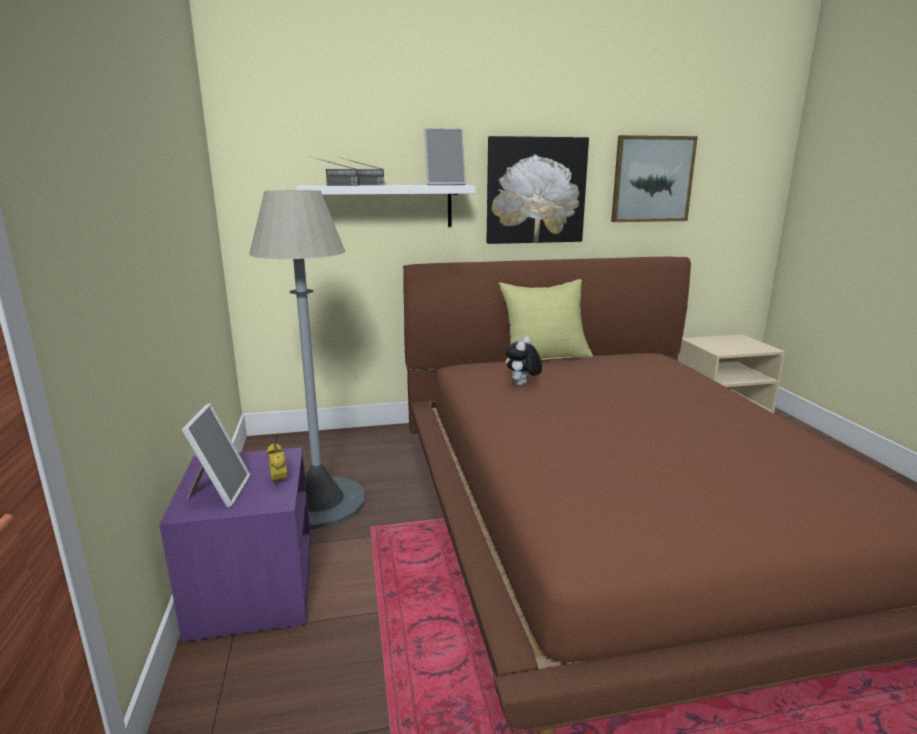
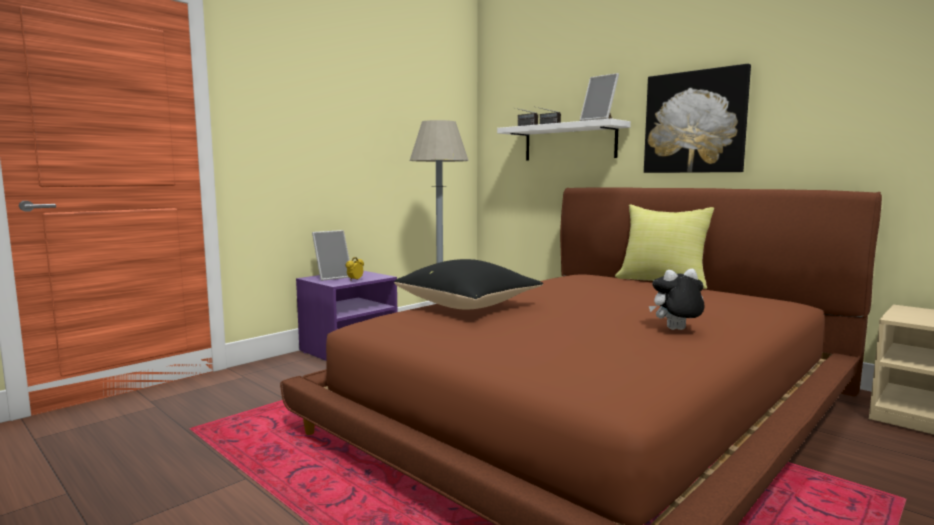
camera: 55 degrees right, 10 degrees down
plush toy [506,336,542,386] -> plush toy moved to [649,269,705,330]
picture [611,135,698,222] -> none
none -> black pillow [394,259,543,309]

